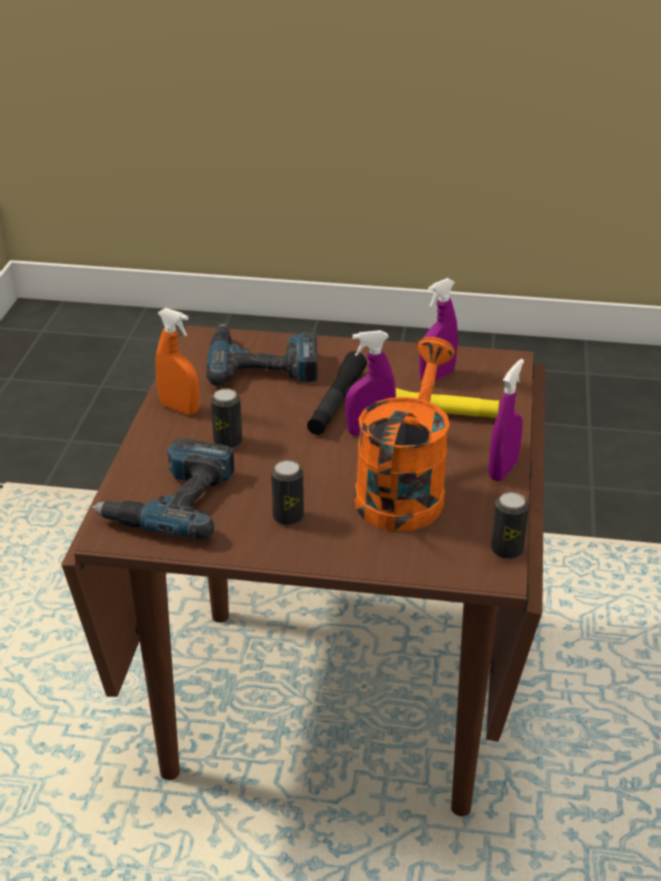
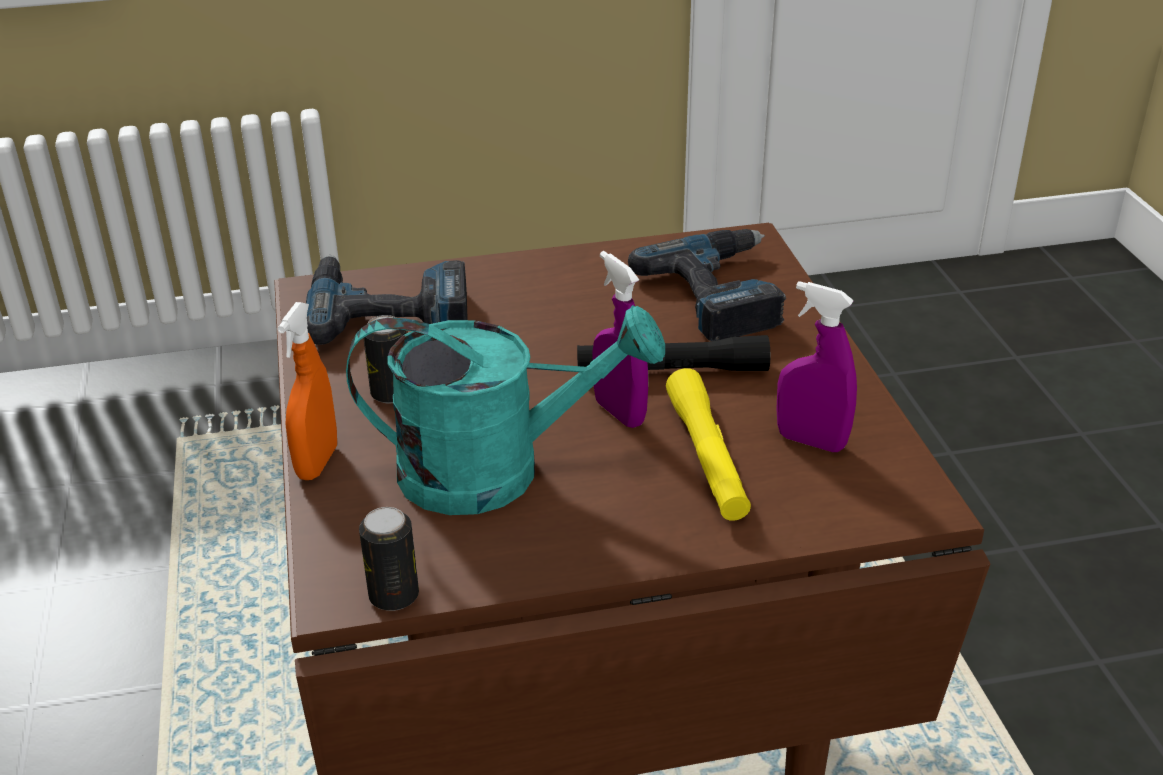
camera: 70 degrees right, 0 degrees up
orange spray bottle [156,308,199,415] -> orange spray bottle moved to [278,302,337,480]
can [211,388,242,448] -> none
orange watering can [355,337,455,531] -> turquoise watering can [346,305,665,515]
purple spray bottle [488,359,524,481] -> none

